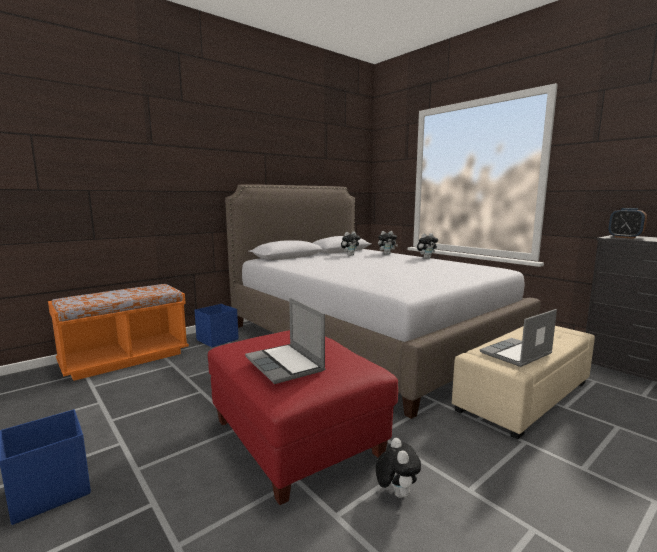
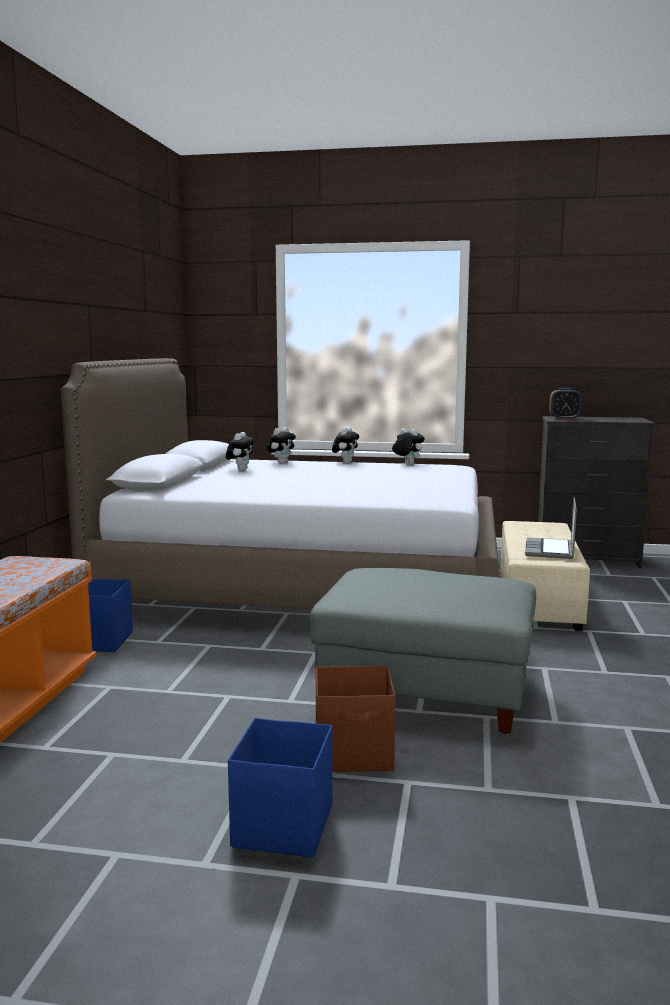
camera: 40 degrees left, 0 degrees up
red ottoman [208,330,398,505] -> grey ottoman [310,568,536,734]
laptop [245,298,326,384] -> none
plush toy [376,438,421,498] -> plush toy moved to [392,428,424,465]
none -> brown storage box [316,666,395,772]

